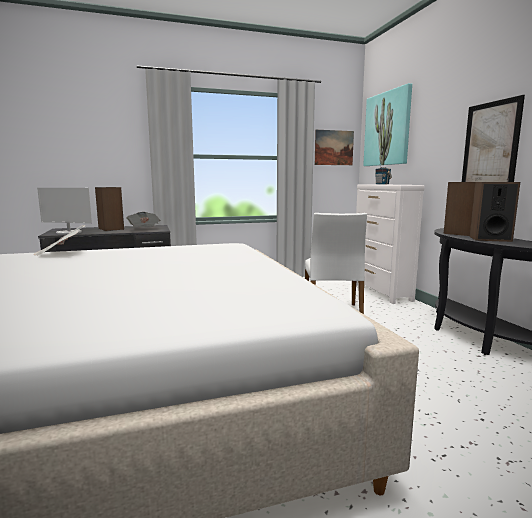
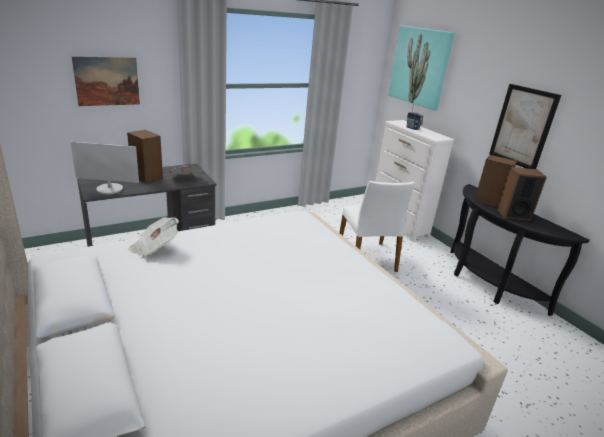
camera: 15 degrees left, 15 degrees up
picture [315,130,354,165] -> picture moved to [72,56,140,106]

